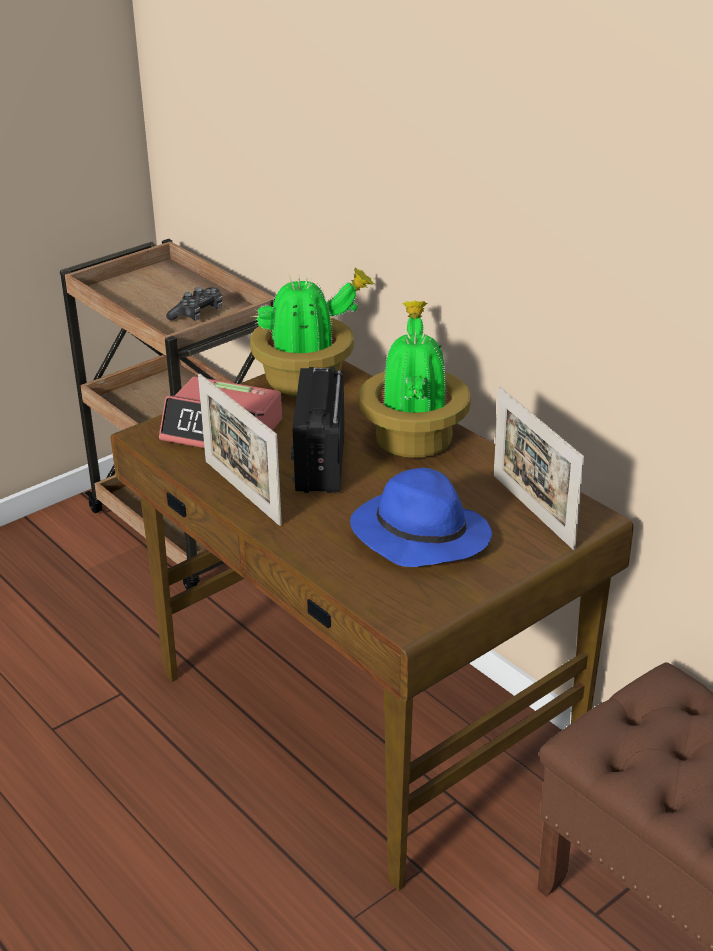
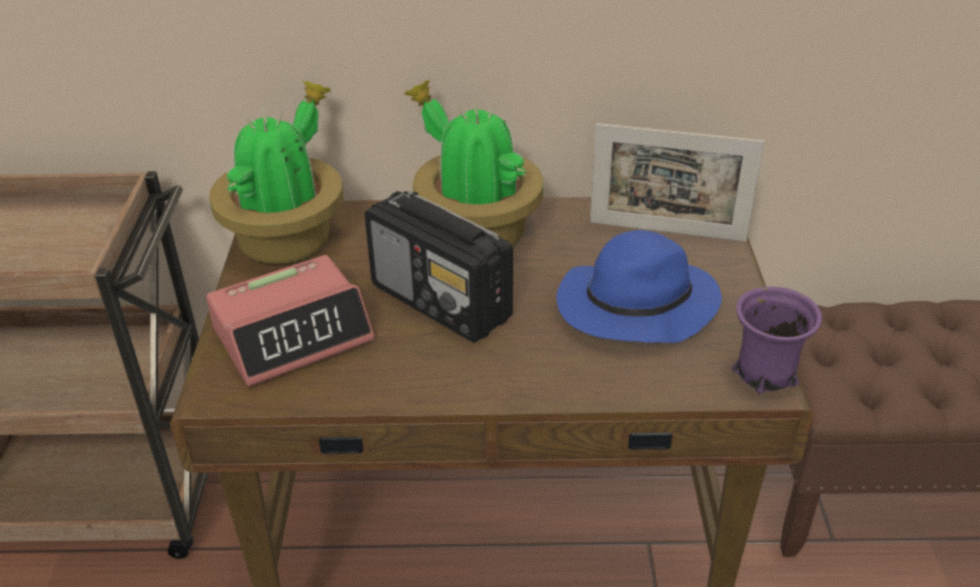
camera: 50 degrees left, 5 degrees up
game controller [166,287,223,321] -> none
picture frame [198,374,282,526] -> none
none -> purple mug [731,287,822,393]

